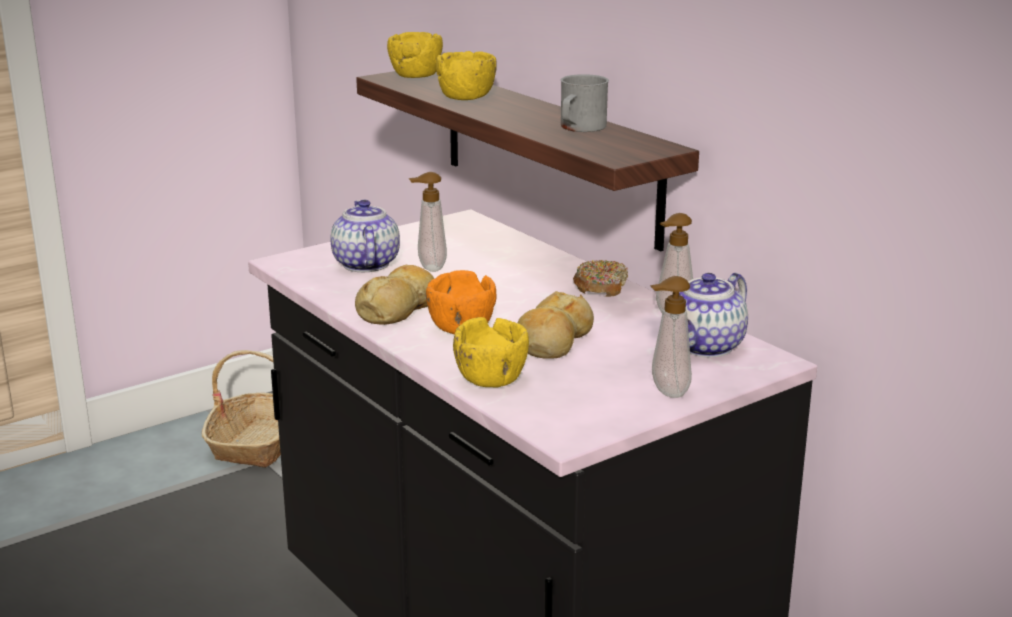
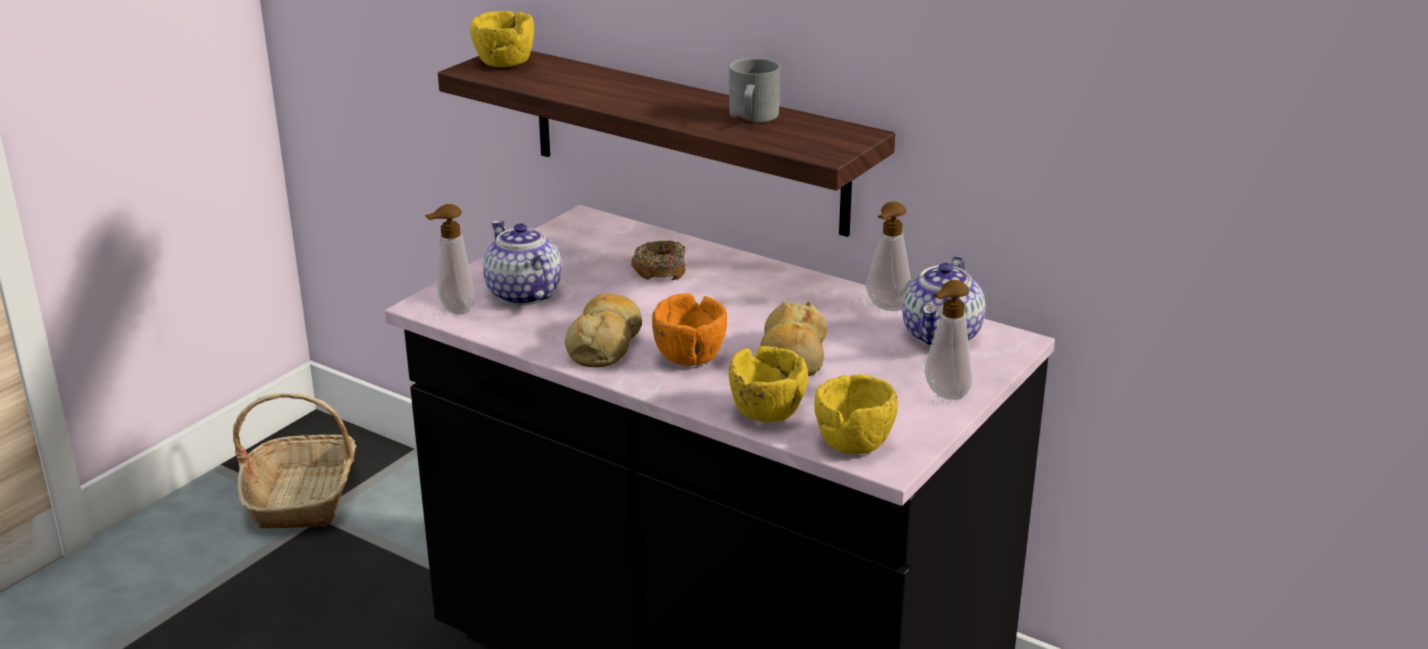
camera: 20 degrees left, 5 degrees up
soap dispenser [409,172,447,272] -> soap dispenser moved to [425,204,474,315]
yellow bowl [436,51,497,100] -> yellow bowl moved to [814,374,898,454]
donut [573,260,628,297] -> donut moved to [631,240,686,280]

